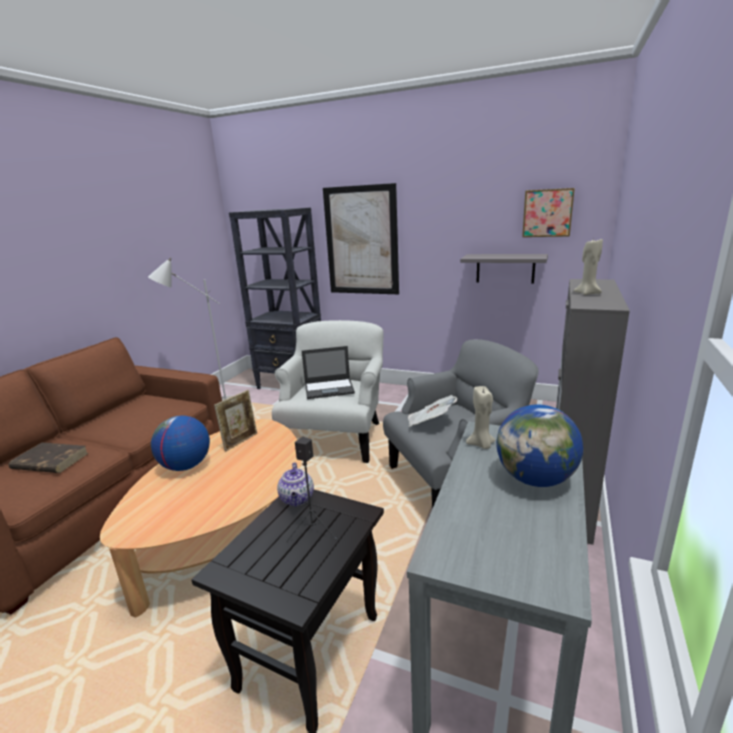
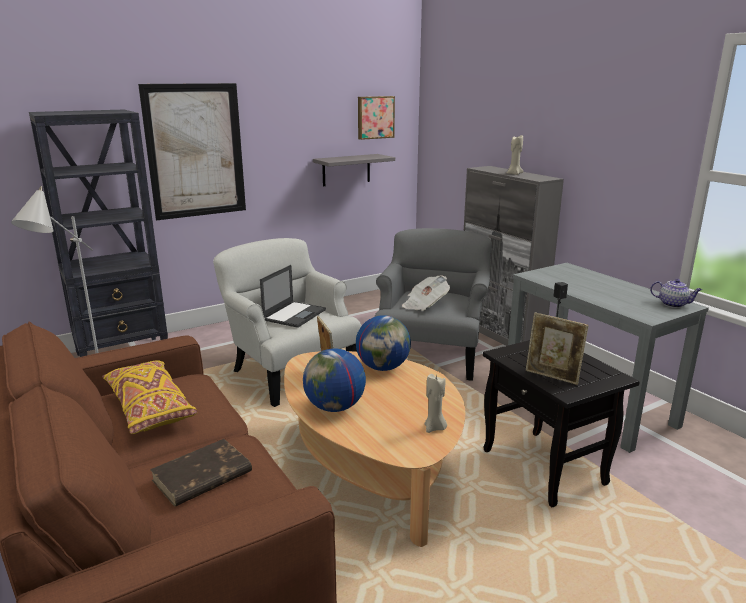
camera: 55 degrees left, 0 degrees up
teapot [277,463,314,507] -> teapot moved to [650,279,702,308]
beige candle [466,386,495,449] -> beige candle moved to [425,374,447,433]
globe [496,405,583,487] -> globe moved to [356,315,411,371]
none -> yellow pillow [102,360,197,434]
none -> picture frame [526,312,589,385]

